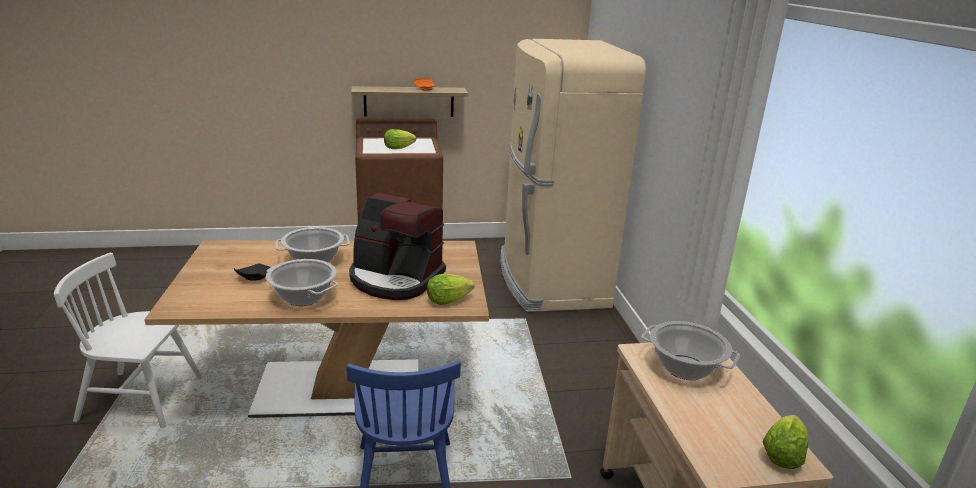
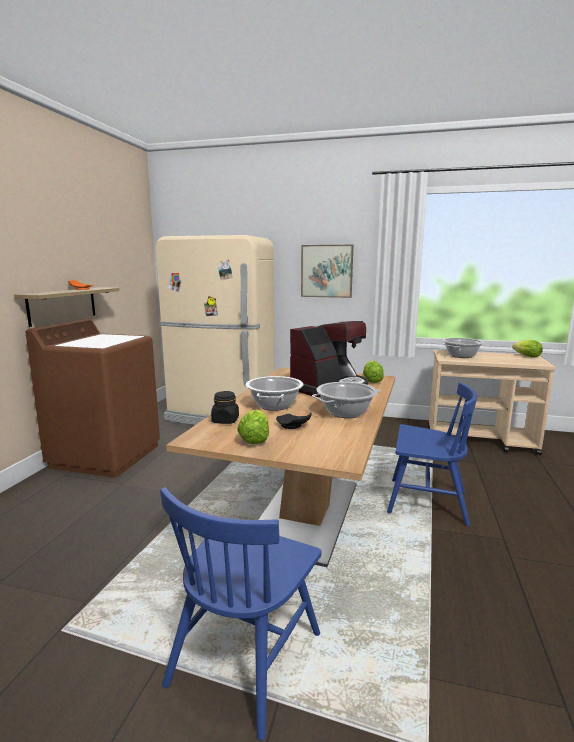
camera: 65 degrees left, 10 degrees down
white chair [54,253,203,428] -> blue chair [160,487,322,740]
lettuce [384,129,416,149] -> lettuce moved to [237,409,269,444]
none -> black jar [211,391,239,424]
none -> picture [301,245,354,298]

